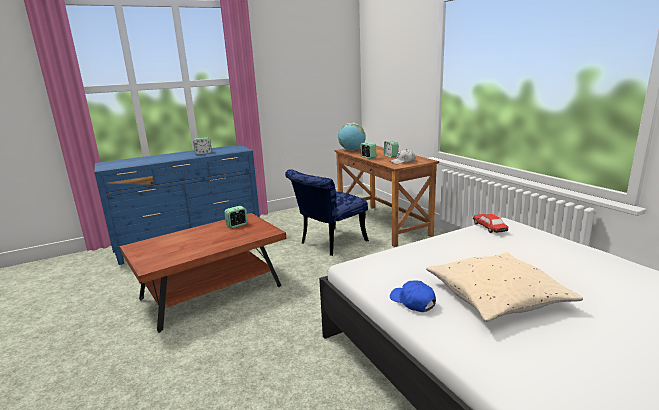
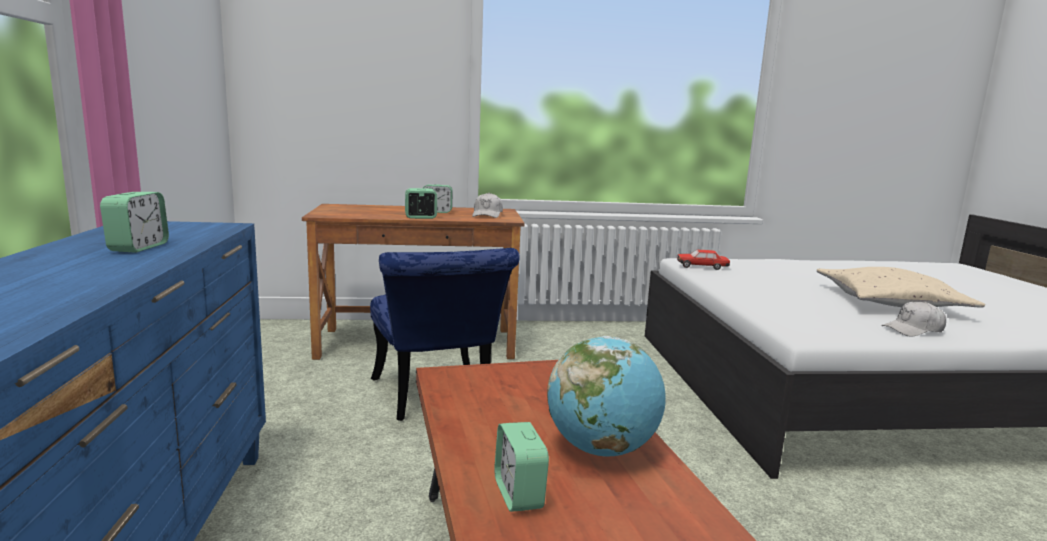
camera: 70 degrees left, 5 degrees down
alarm clock [225,206,248,228] -> alarm clock moved to [494,422,549,512]
globe [338,122,366,151] -> globe moved to [547,336,666,457]
blue cap [390,281,436,312] -> white cap [881,301,946,336]

